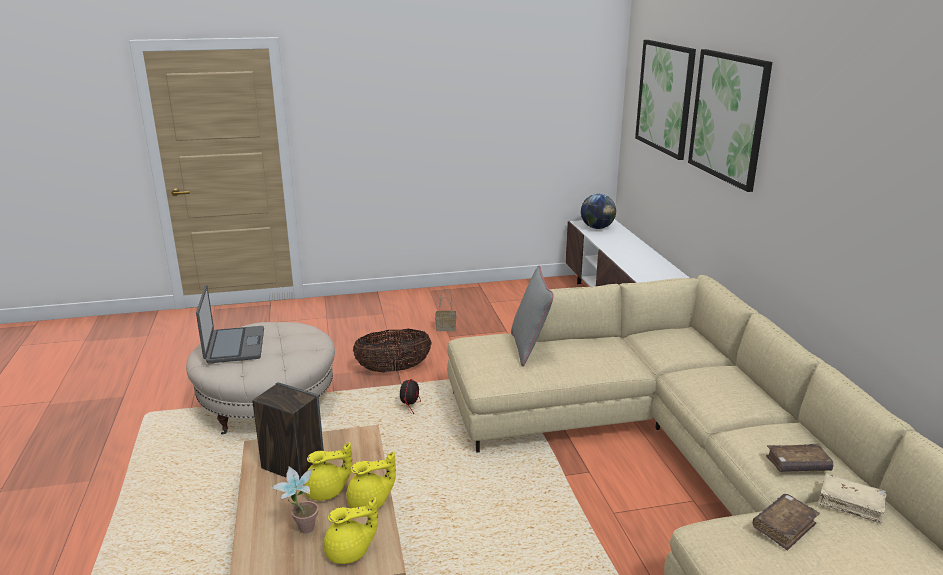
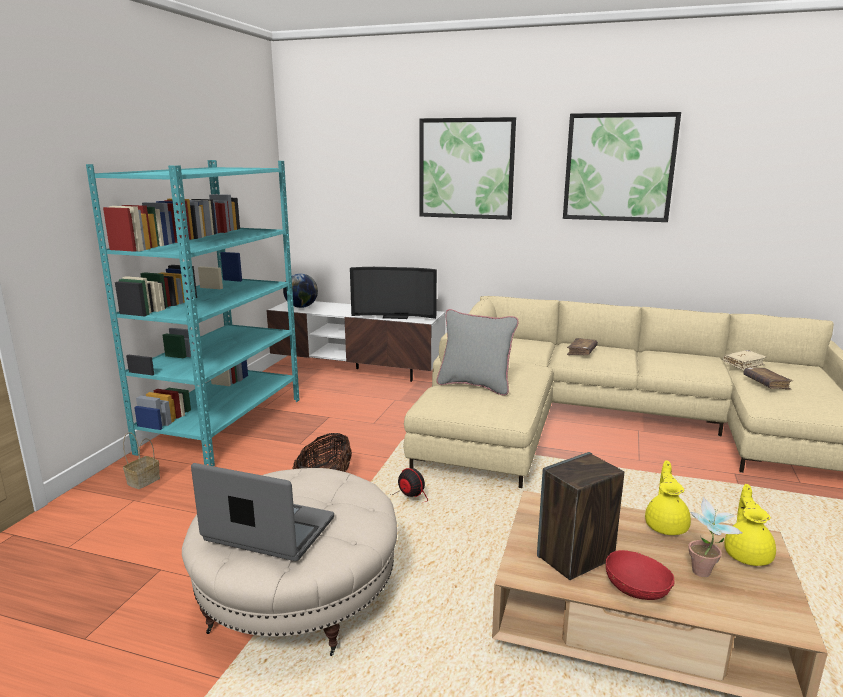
camera: 60 degrees left, 5 degrees down
yellow teapot [303,442,352,501] -> none
basket [435,289,457,331] -> basket moved to [123,432,160,489]
picture [635,40,696,160] -> picture moved to [563,112,681,222]
brown book [766,444,833,472] -> brown book moved to [567,338,598,355]
none -> turquoise bookcase [86,160,299,466]
none -> television [350,267,437,319]
none -> red bowl [606,550,675,600]

